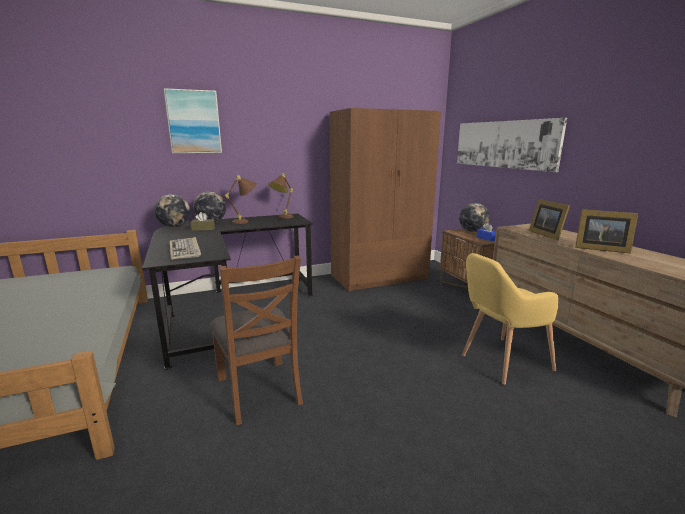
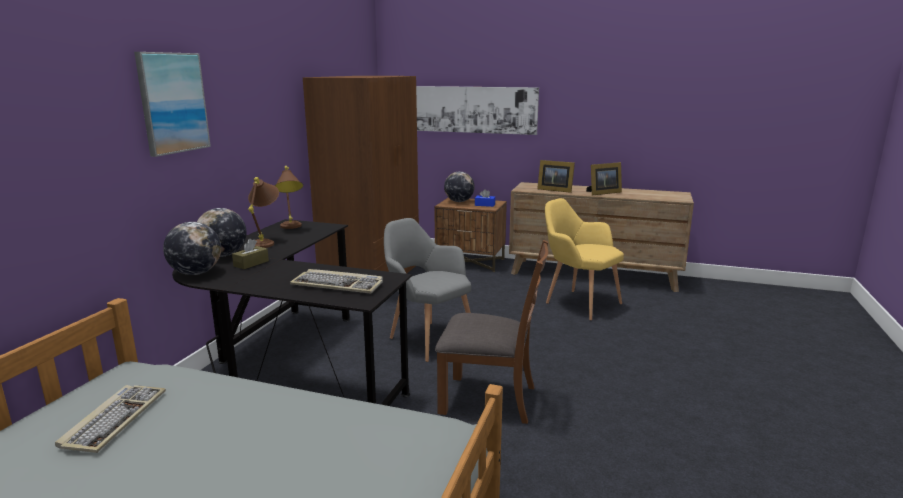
camera: 50 degrees left, 0 degrees up
yellow armchair [462,253,558,385] -> yellow armchair turned 120 degrees clockwise [545,198,624,320]
none -> keyboard [55,385,166,453]
none -> grey armchair [384,218,471,362]

